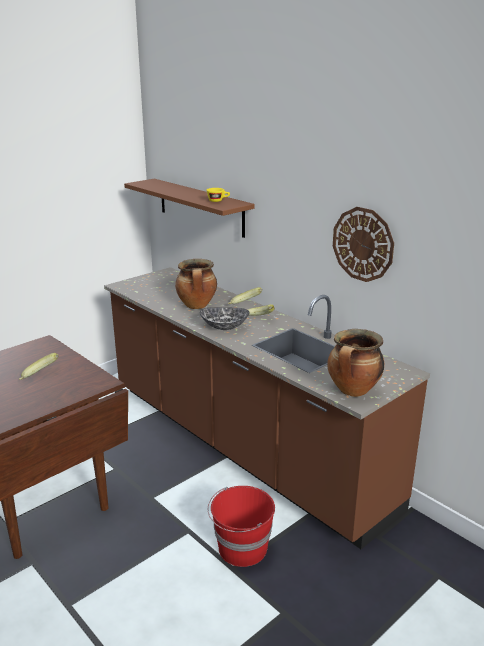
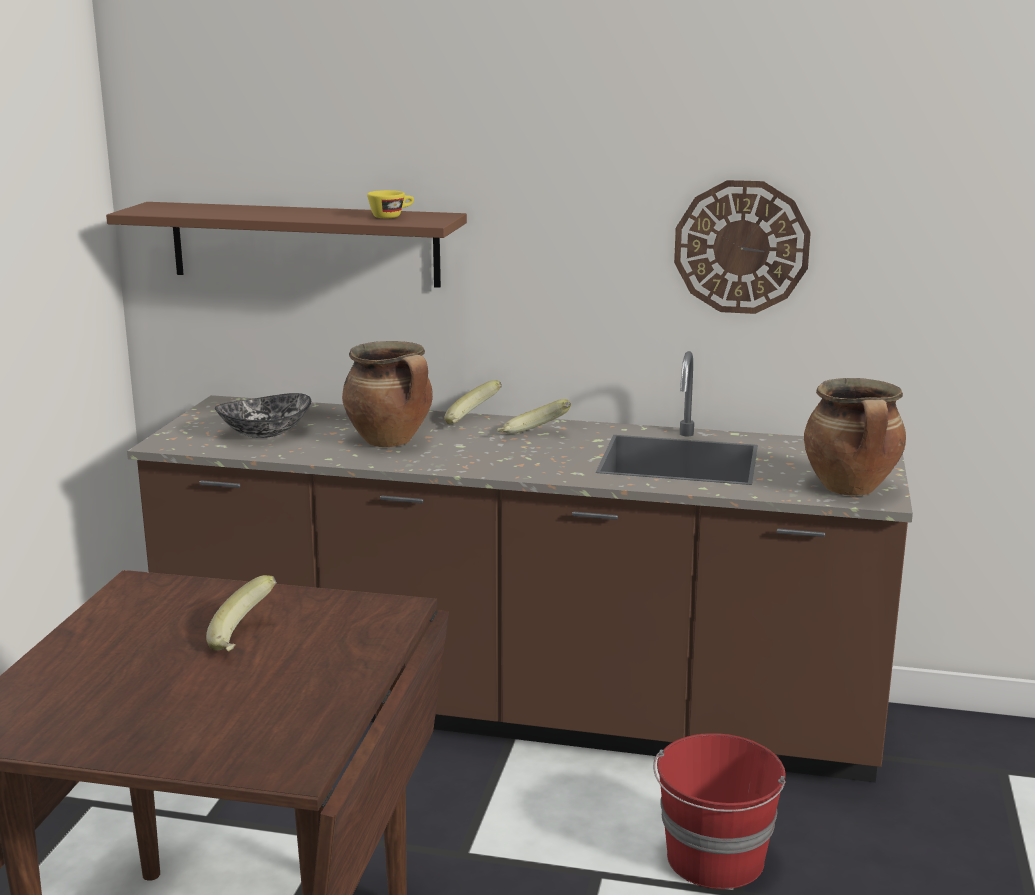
camera: 35 degrees left, 5 degrees down
bowl [200,307,249,330] -> bowl moved to [215,393,311,438]

